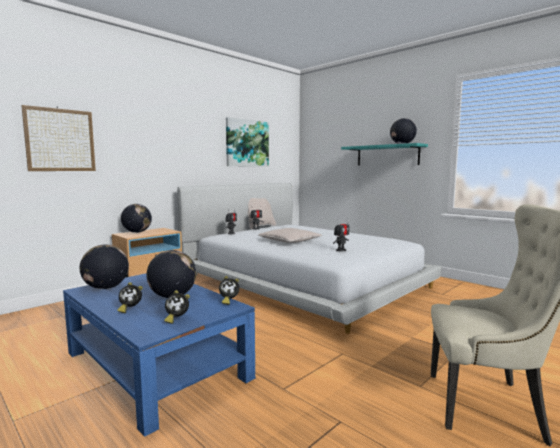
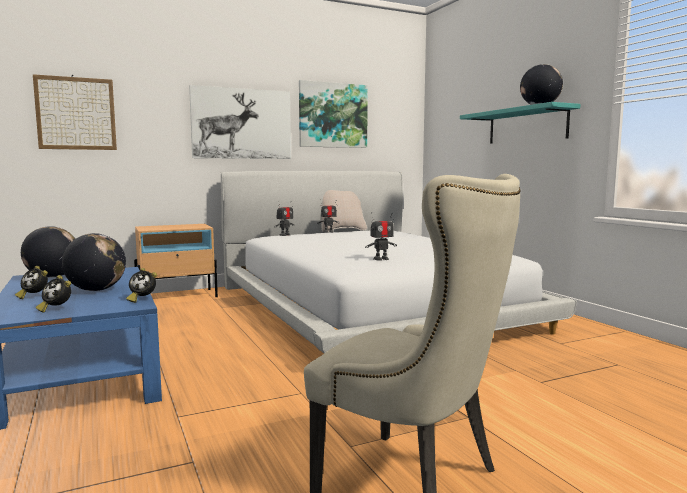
camera: 20 degrees right, 0 degrees up
globe [121,204,152,233] -> none
beige pillow [258,228,323,243] -> none
none -> picture [189,85,291,159]

